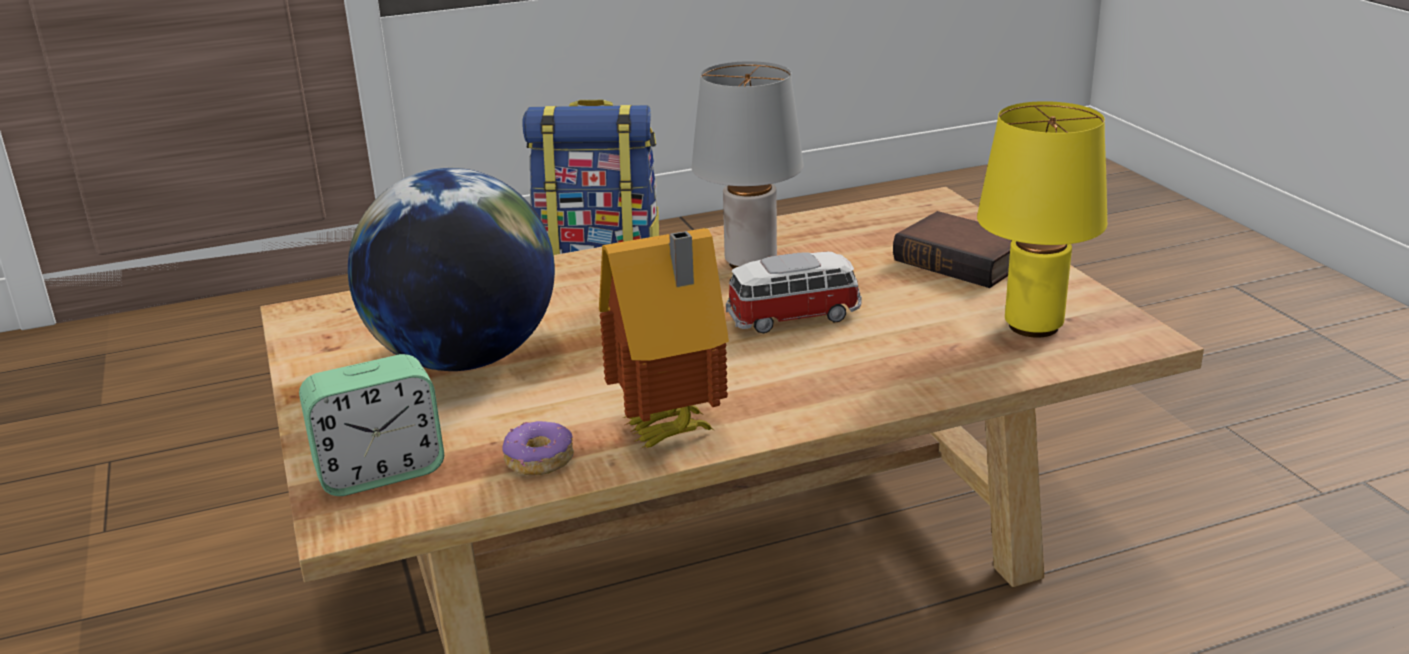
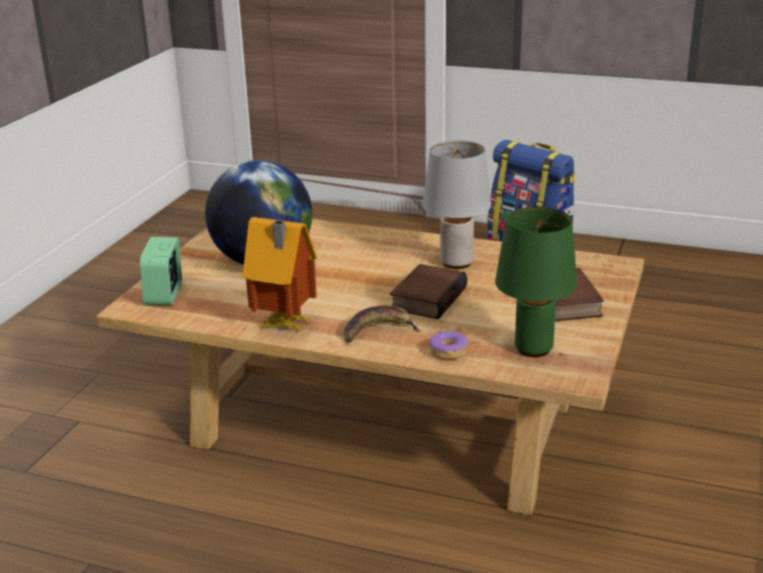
camera: 40 degrees right, 0 degrees up
alarm clock [299,354,444,496] -> alarm clock turned 75 degrees clockwise [140,237,182,305]
donut [502,421,574,475] -> donut moved to [429,330,468,360]
toy car [726,252,862,333] -> book [390,264,467,319]
yellow table lamp [977,101,1107,338] -> green table lamp [495,207,577,357]
none -> banana [343,305,421,343]

